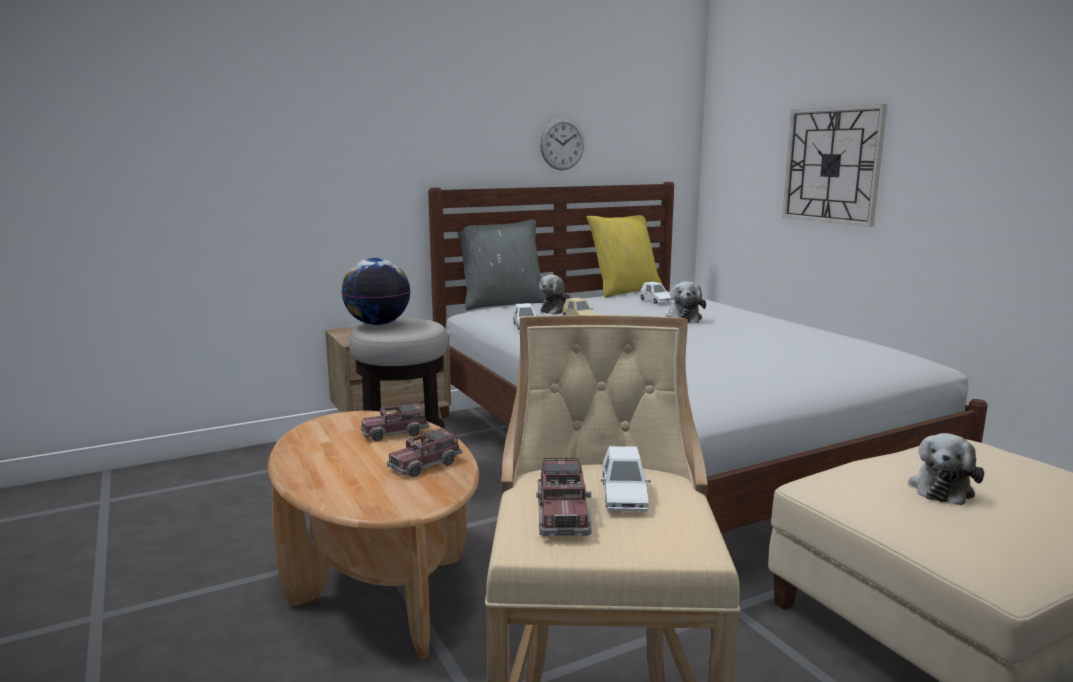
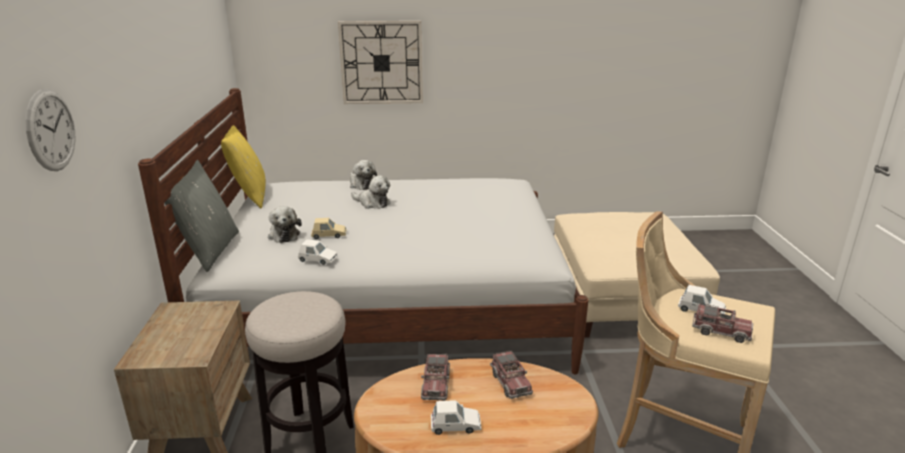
camera: 65 degrees left, 10 degrees up
globe [342,258,411,325] -> none
wall clock [540,118,584,170] -> wall clock moved to [25,89,76,171]
white toy car [640,282,673,304] -> white toy car moved to [431,400,482,435]
plush toy [908,433,984,506] -> plush toy moved to [350,160,377,190]

